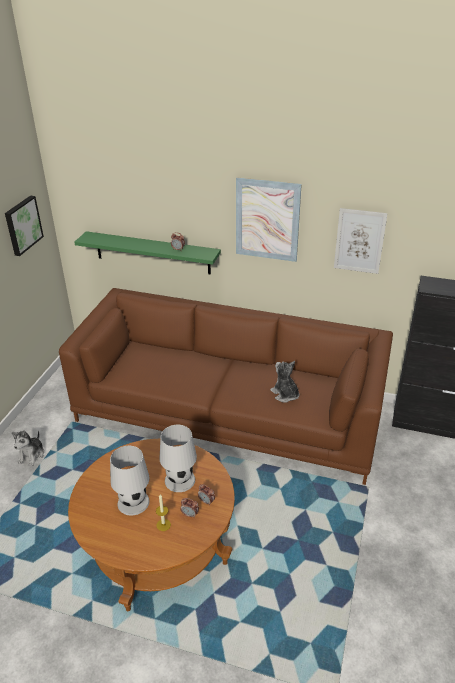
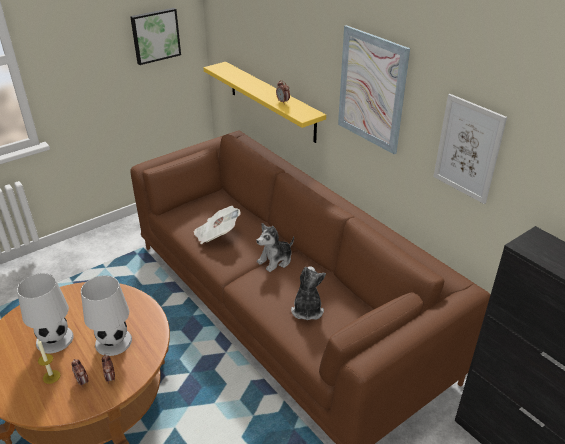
camera: 35 degrees right, 0 degrees up
plush toy [12,430,44,466] -> plush toy moved to [256,223,294,272]
green shelf [75,231,221,275] -> yellow shelf [203,62,326,143]
none -> newspaper [194,206,241,244]

